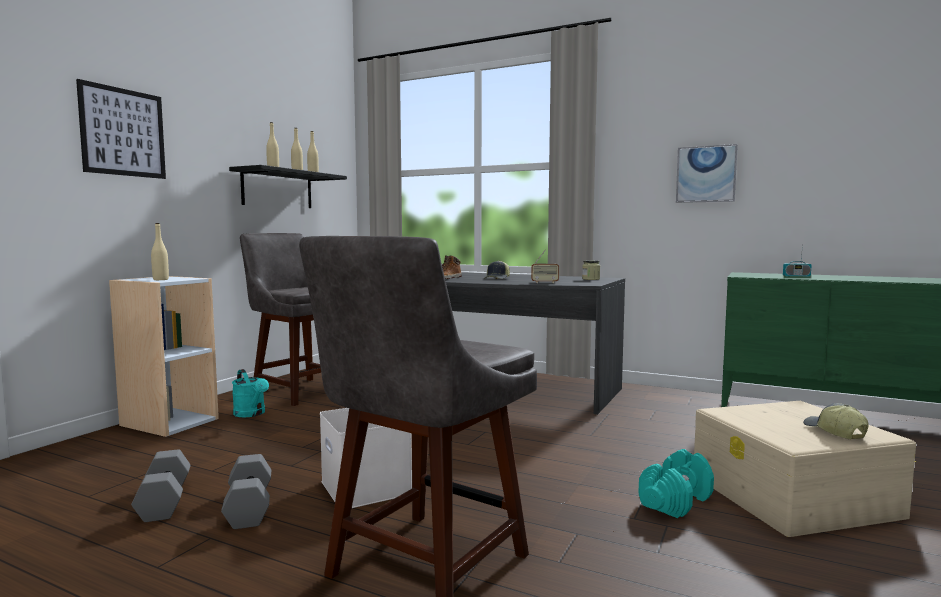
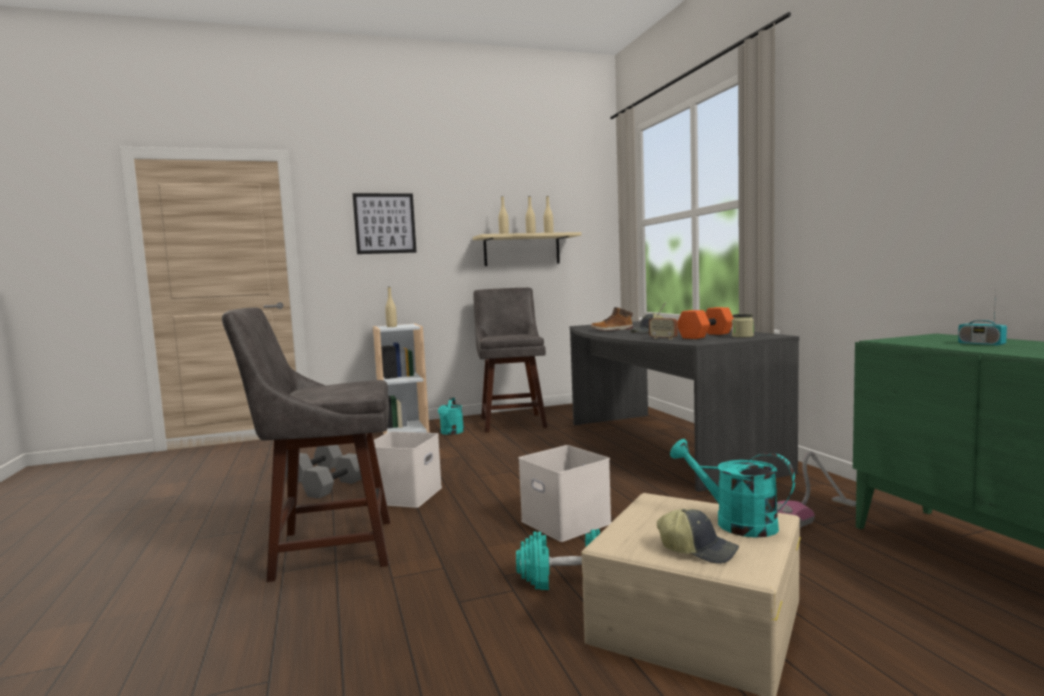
camera: 45 degrees right, 0 degrees up
black shelf [229,165,347,208] -> beige shelf [473,232,582,266]
picture [676,144,738,203] -> none
cap [803,403,869,439] -> cap turned 90 degrees clockwise [657,509,739,564]
none -> white storage box [518,445,612,542]
none -> turquoise watering can [670,439,795,538]
none -> orange dumbbell [678,307,733,339]
none -> vacuum cleaner [777,452,856,528]

